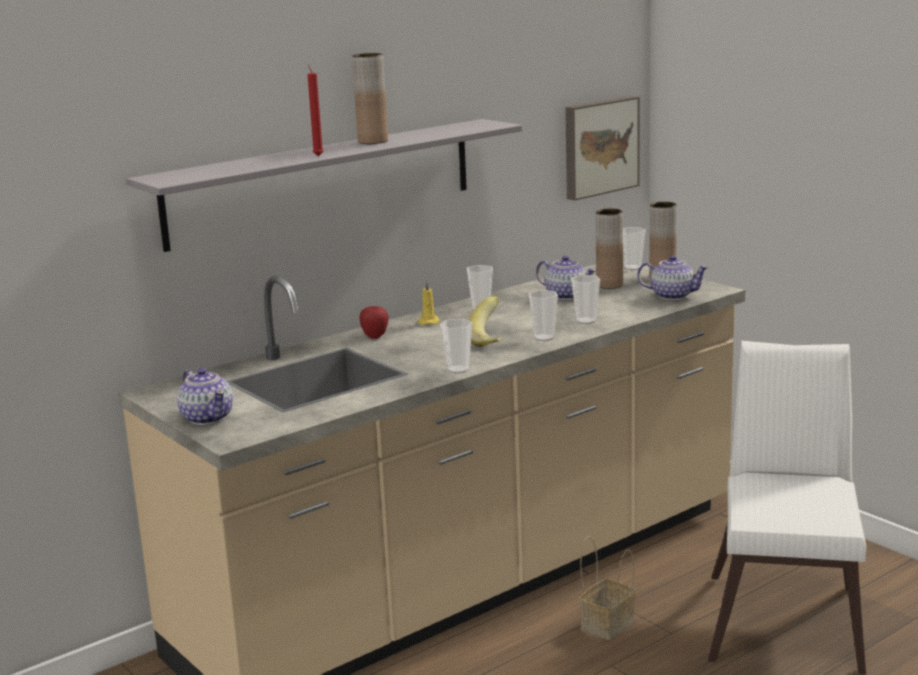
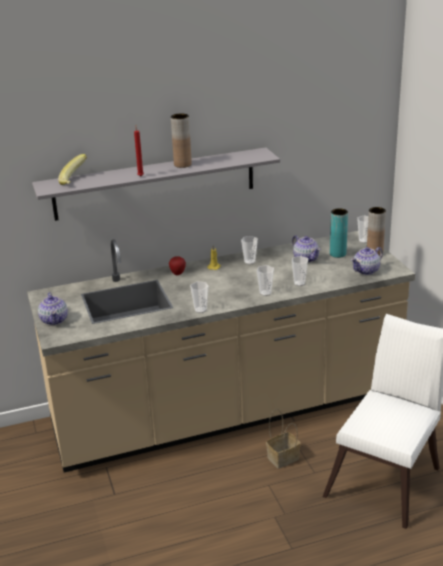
camera: 20 degrees right, 10 degrees up
banana [468,296,502,347] -> banana moved to [58,154,87,185]
picture [565,96,640,201] -> none
brown vase [596,209,623,289] -> turquoise vase [330,208,348,258]
teapot [637,255,709,300] -> teapot turned 105 degrees clockwise [351,247,383,275]

